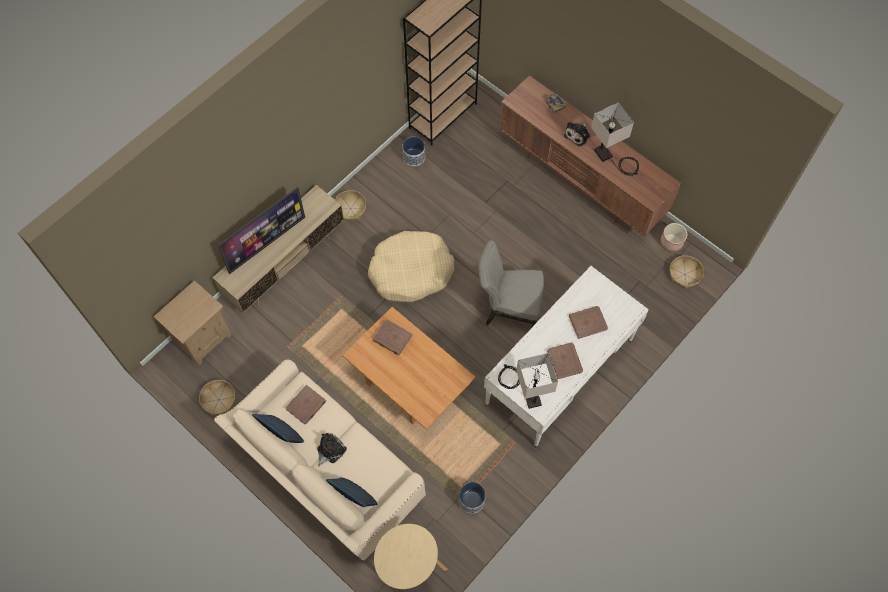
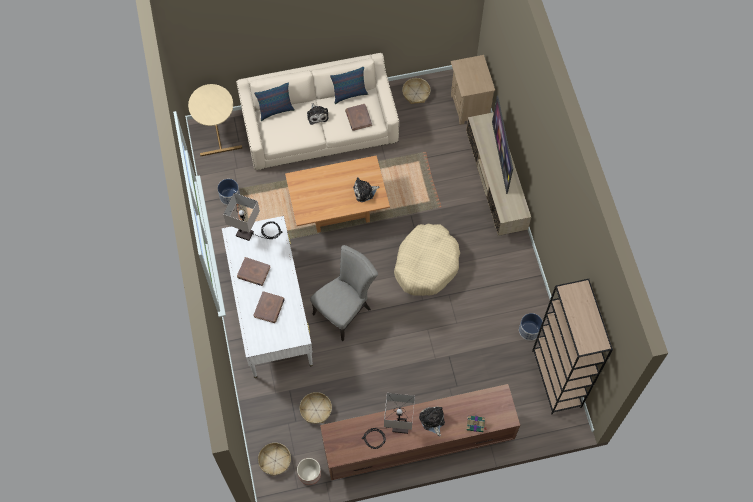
camera: 125 degrees right, 0 degrees up
basket [335,190,366,221] -> basket moved to [300,392,332,424]
brown book [373,319,413,355] -> plush toy [353,177,379,202]

